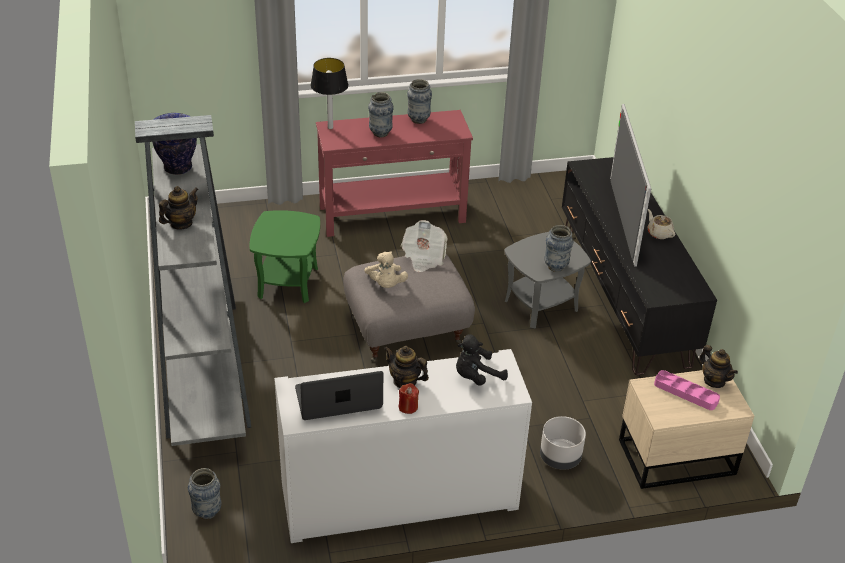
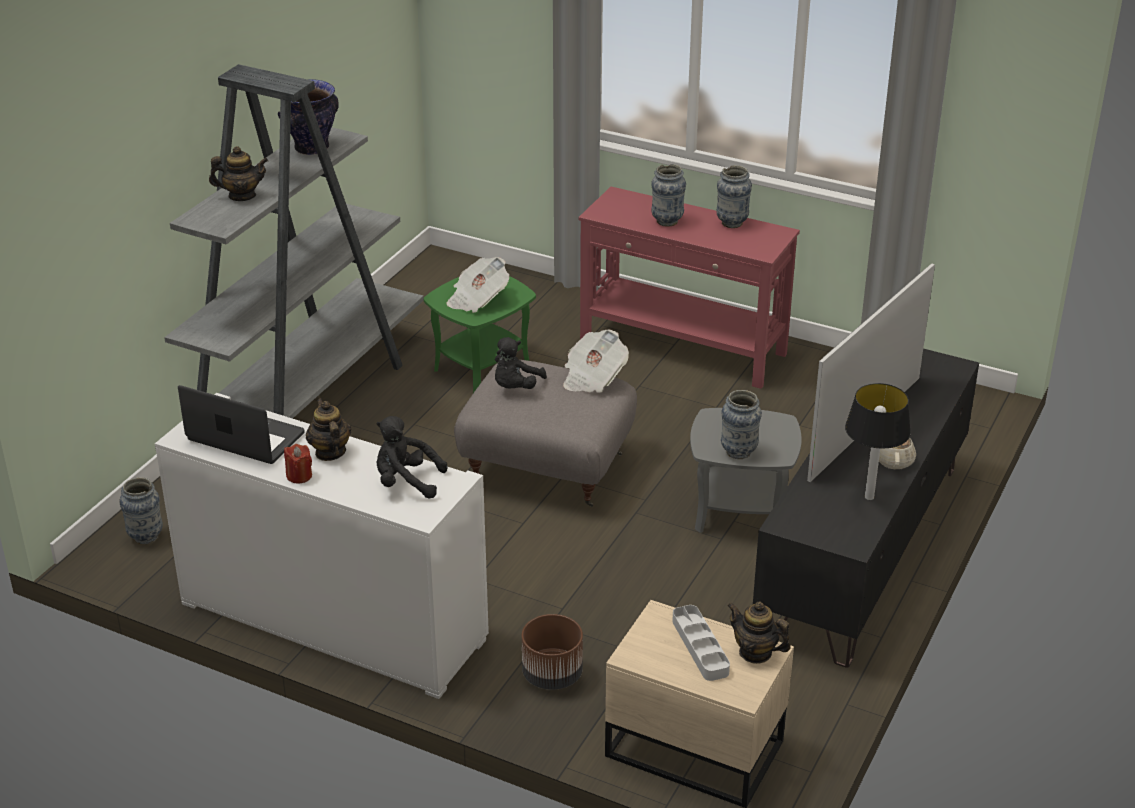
camera: 40 degrees right, 5 degrees down
table lamp [311,58,348,129] -> table lamp moved to [845,383,911,500]
beige plush toy [364,251,408,288] -> black plush toy [495,337,547,389]
grey planter [540,416,586,470] -> brown planter [522,614,583,690]
pink tray [654,370,720,410] -> grey tray [672,605,730,681]
teapot [699,345,738,388] -> teapot turned 120 degrees clockwise [727,602,791,664]
none -> newspaper [446,257,509,313]

